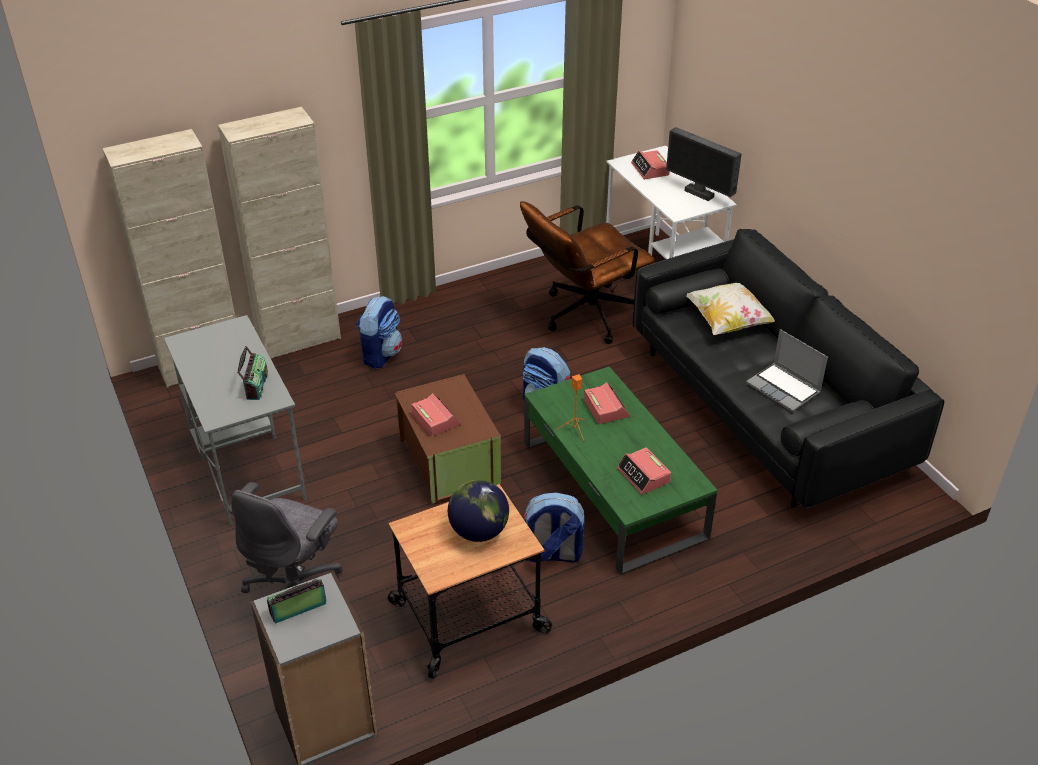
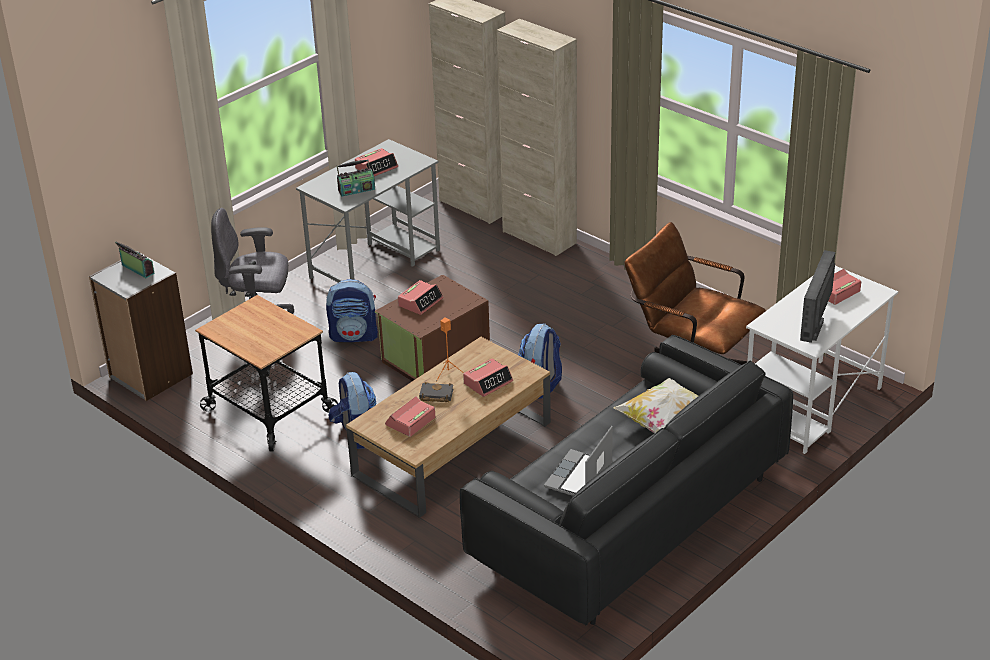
camera: 70 degrees right, 5 degrees down
backpack [356,296,402,369] -> backpack moved to [326,279,378,342]
globe [448,480,509,542] -> none
green coffee table [524,367,717,575] -> brown coffee table [346,337,551,518]
none -> alarm clock [355,148,398,176]
none -> black book [419,382,453,402]

